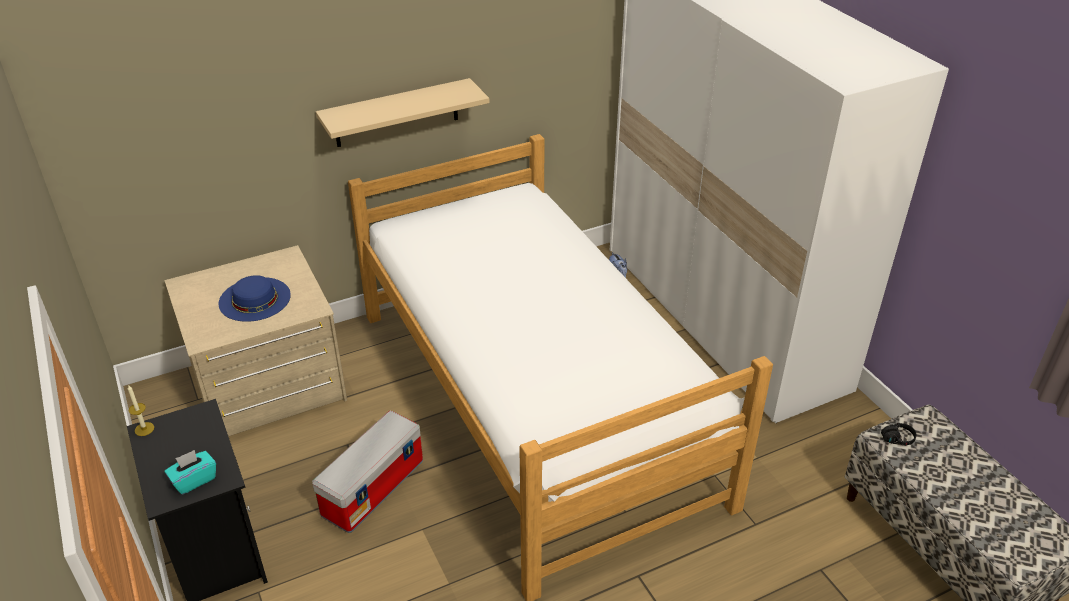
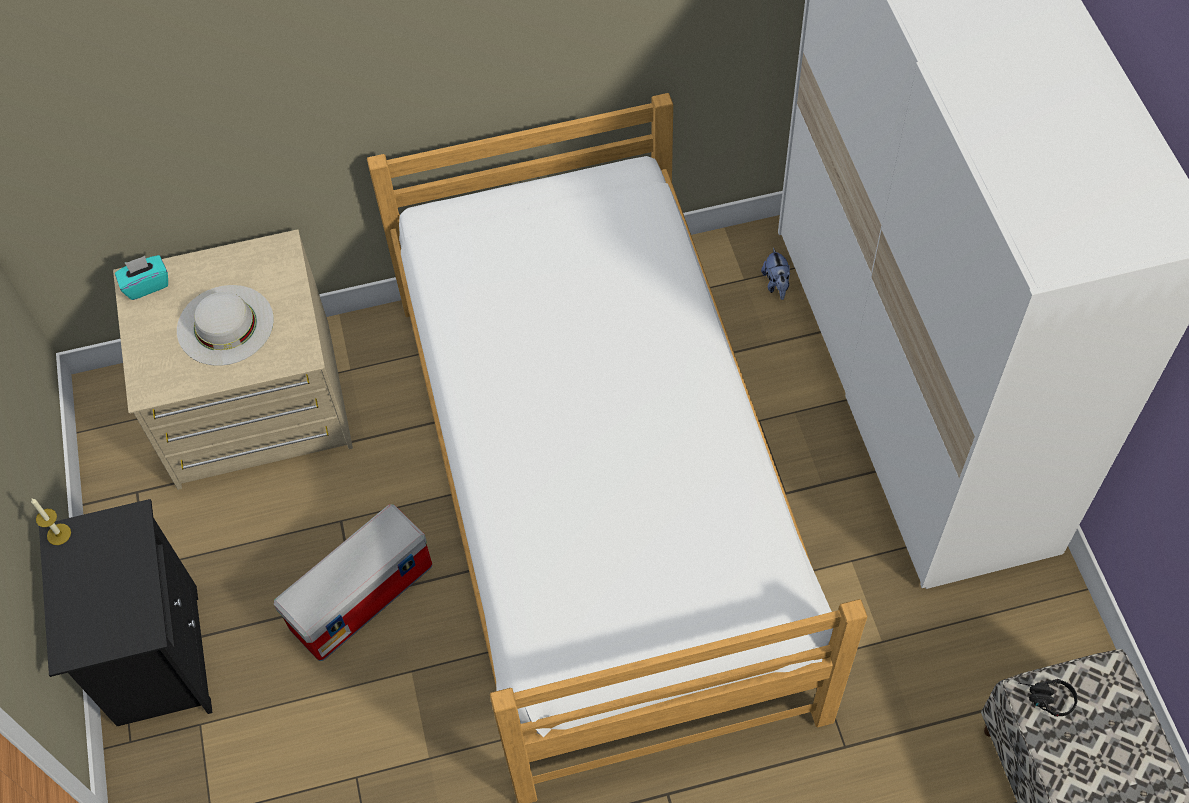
camera: 15 degrees right, 20 degrees up
turquoise tissue box [165,450,216,494] -> turquoise tissue box moved to [115,255,168,300]
blue hat [218,275,291,322] -> white hat [177,285,274,366]
beige shelf [316,78,489,147] -> none

